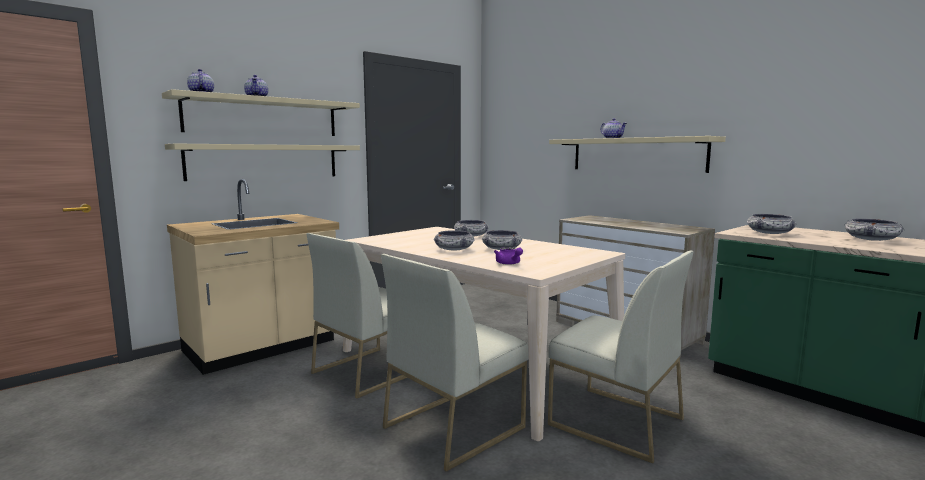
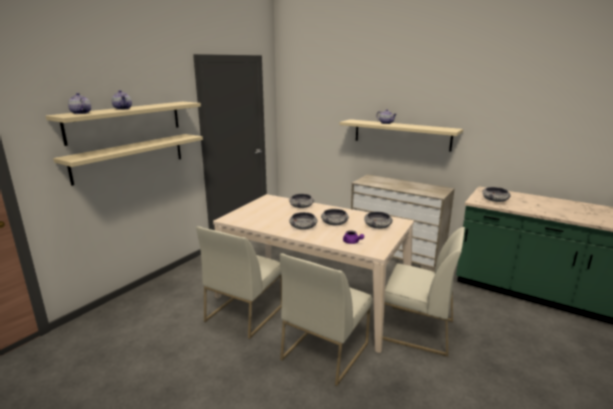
camera: 15 degrees left, 10 degrees up
beige counter [167,179,339,375] -> none
bowl [844,219,905,241] -> bowl moved to [364,212,393,229]

